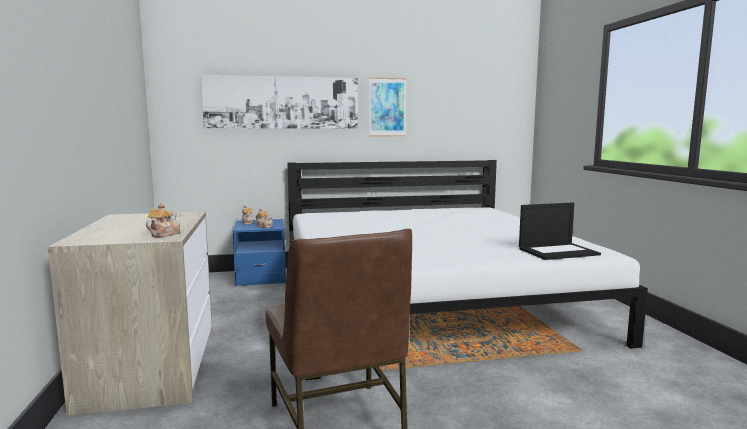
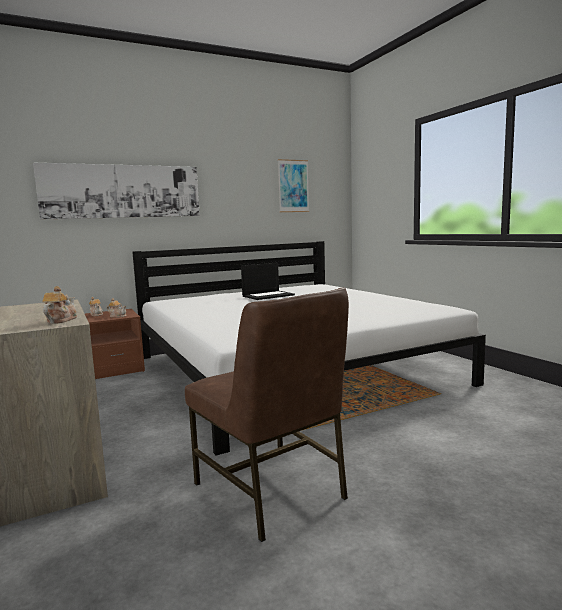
camera: 15 degrees left, 0 degrees up
blue nightstand [233,219,286,286] -> brown nightstand [85,309,145,379]
picture [369,77,406,136] -> picture moved to [278,159,309,212]
laptop [519,202,601,260] -> laptop moved to [241,263,295,300]

